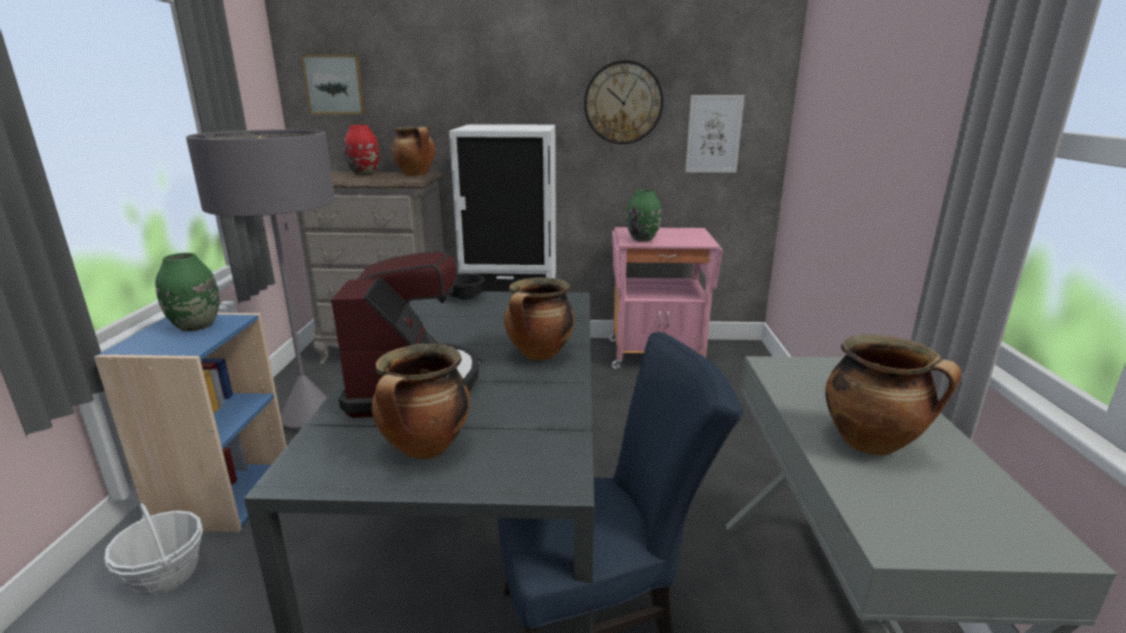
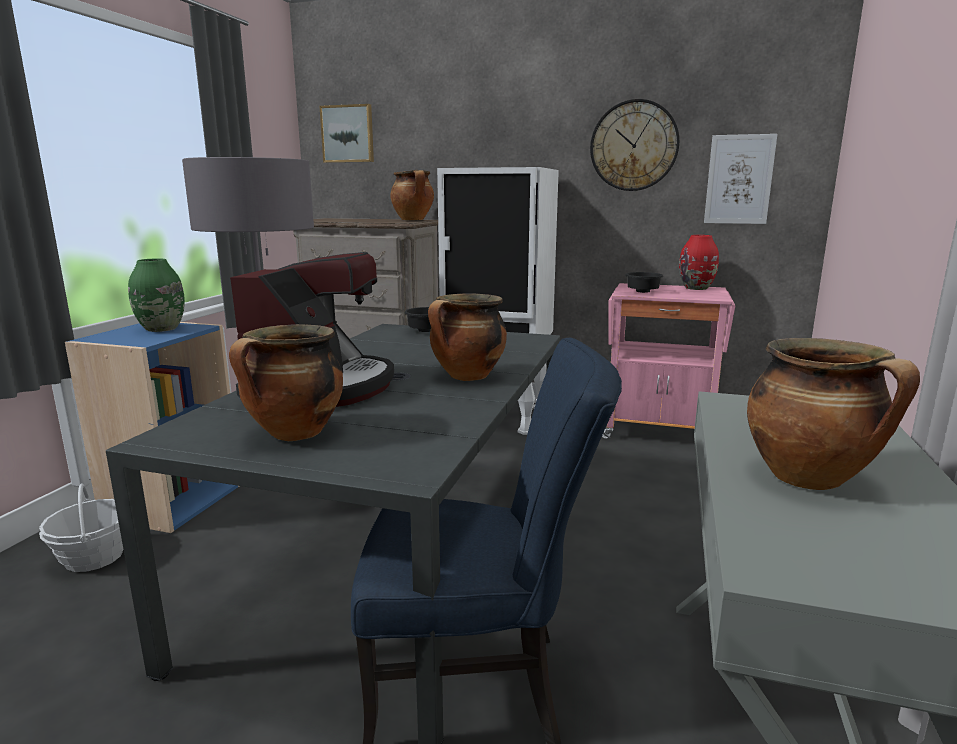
camera: 15 degrees right, 5 degrees down
red vase [344,125,380,175] -> red vase moved to [679,235,719,290]
green vase [626,189,661,241] -> black bowl [625,272,663,293]

